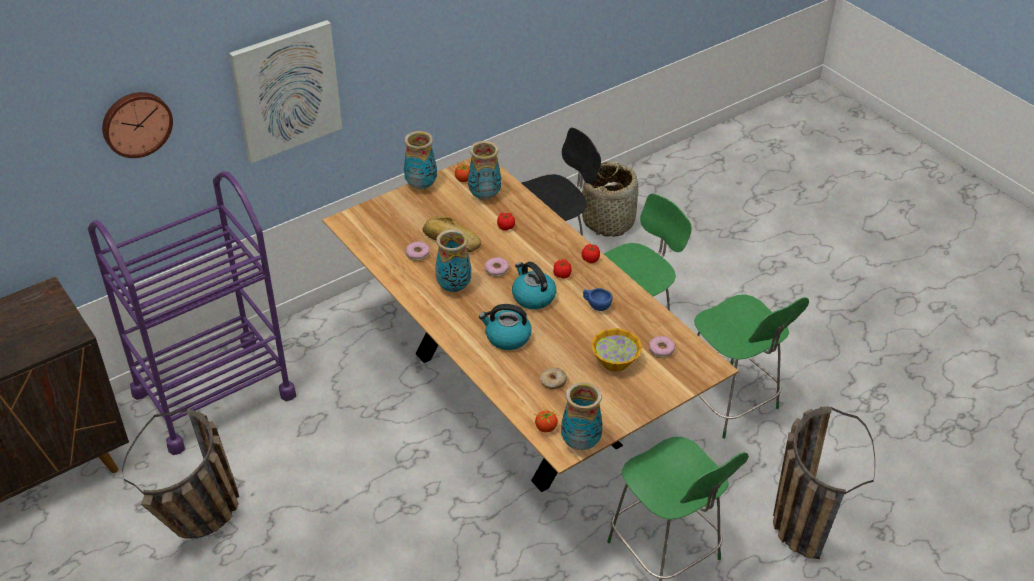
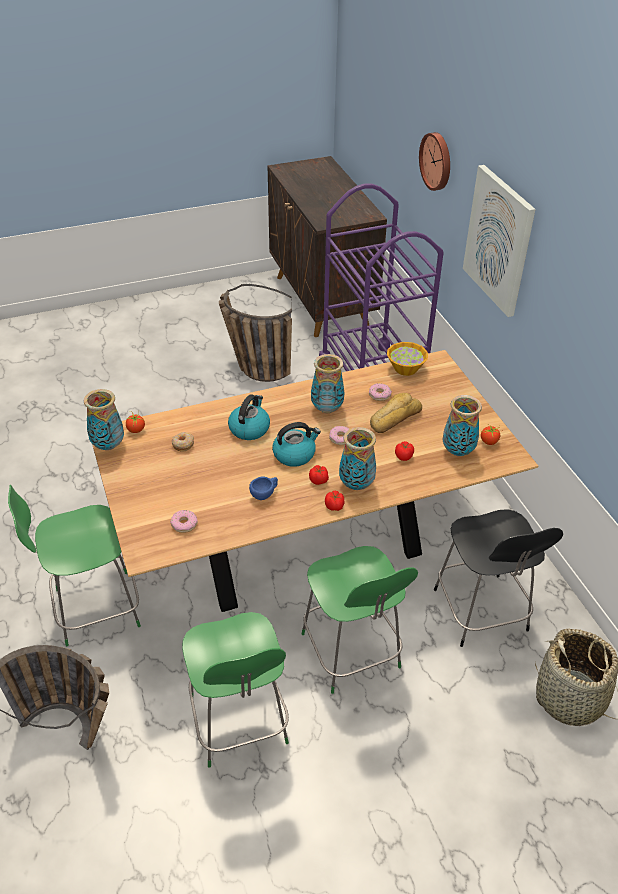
camera: 105 degrees right, 0 degrees up
vase [404,131,437,190] -> vase moved to [339,427,376,490]
bowl [591,328,642,372] -> bowl moved to [387,342,428,376]
green chair [694,294,809,439] -> green chair turned 90 degrees counterclockwise [182,612,289,767]

